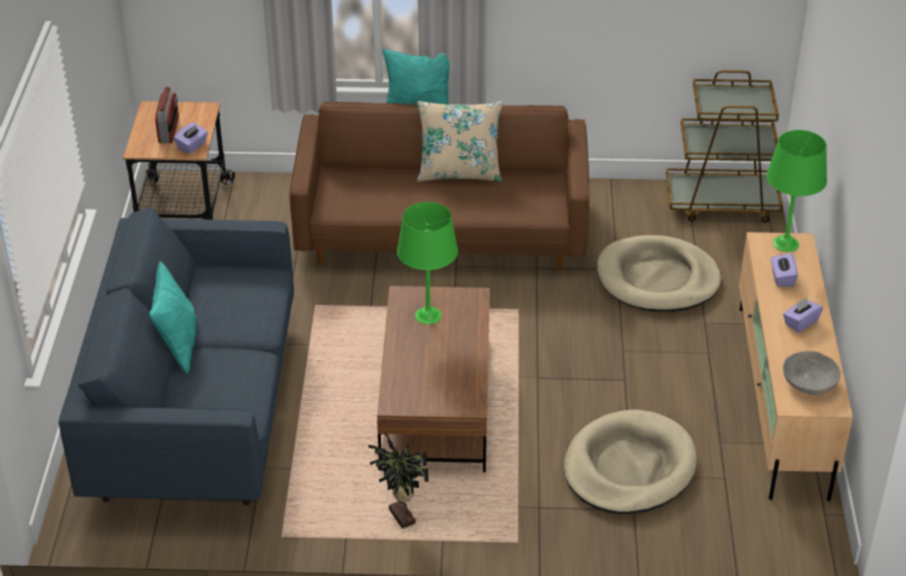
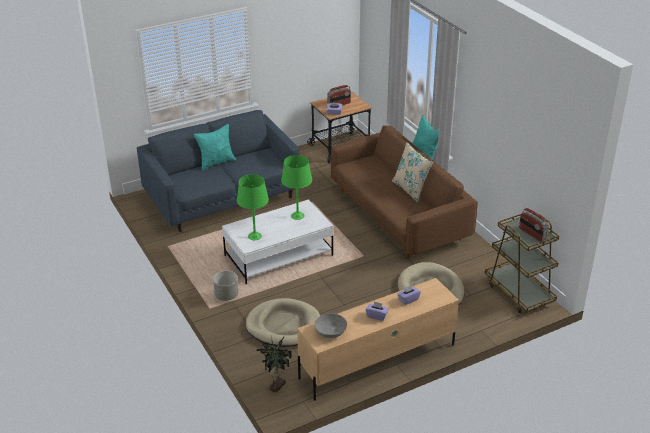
camera: 60 degrees right, 5 degrees down
potted plant [368,432,428,529] -> potted plant moved to [257,337,292,393]
brown coffee table [377,286,490,472] -> white coffee table [222,199,333,284]
green table lamp [766,130,827,252] -> green table lamp moved to [237,174,269,240]
none -> grey planter [213,271,239,301]
none -> radio [519,208,548,241]

